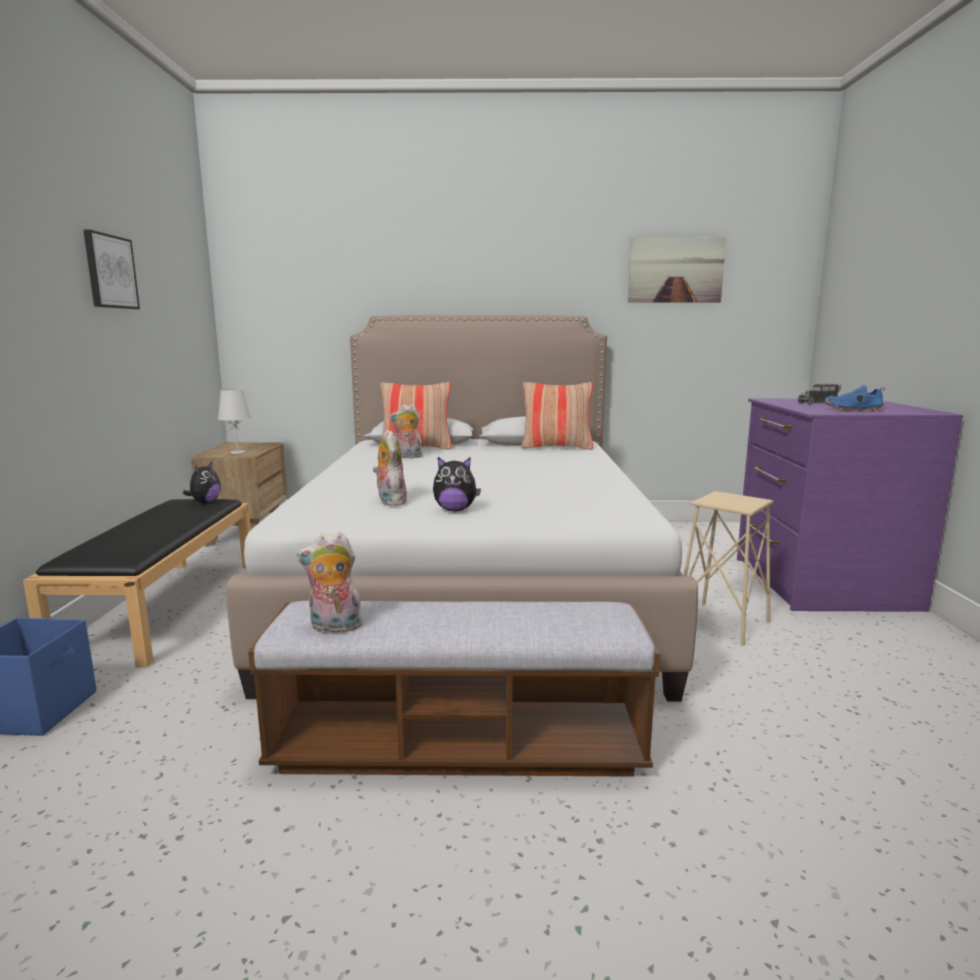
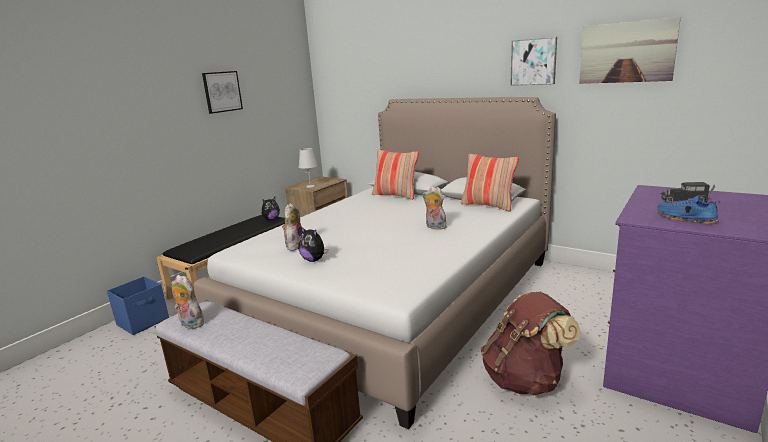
camera: 35 degrees right, 5 degrees up
plush toy [390,404,424,458] -> plush toy moved to [423,187,448,230]
beige stool [684,491,773,646] -> brown backpack [481,291,581,396]
none -> picture [510,37,557,86]

